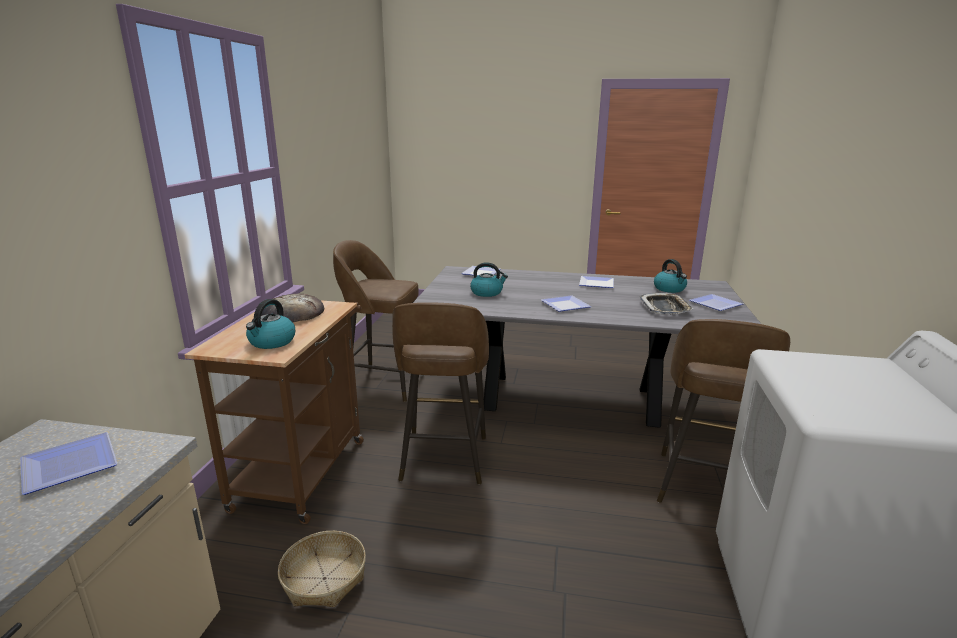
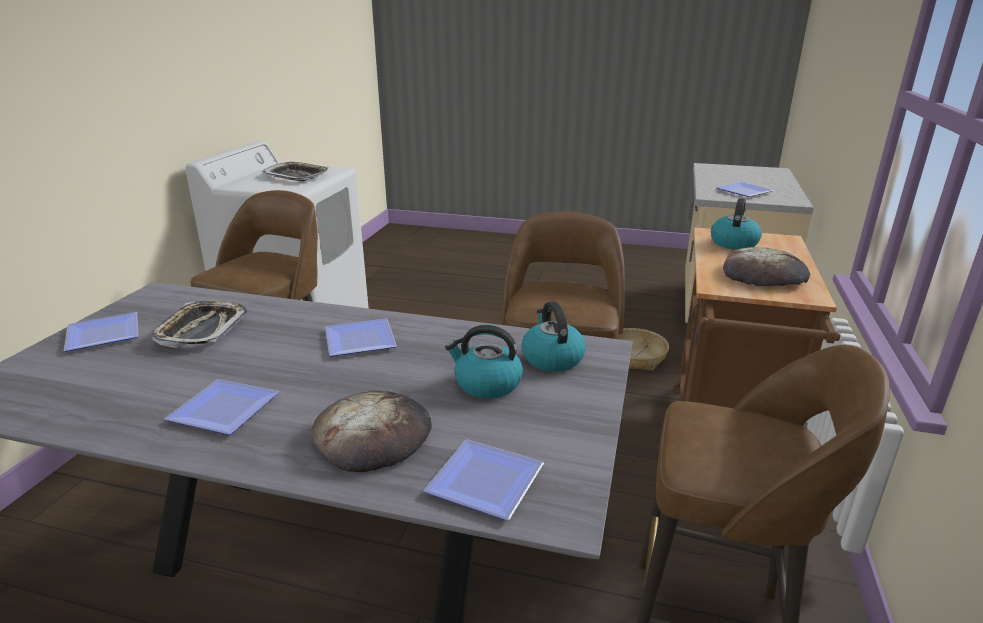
camera: 175 degrees left, 5 degrees up
kettle [654,259,687,293] -> kettle moved to [522,302,586,372]
none -> tray [262,162,329,181]
none -> bread [311,391,432,472]

